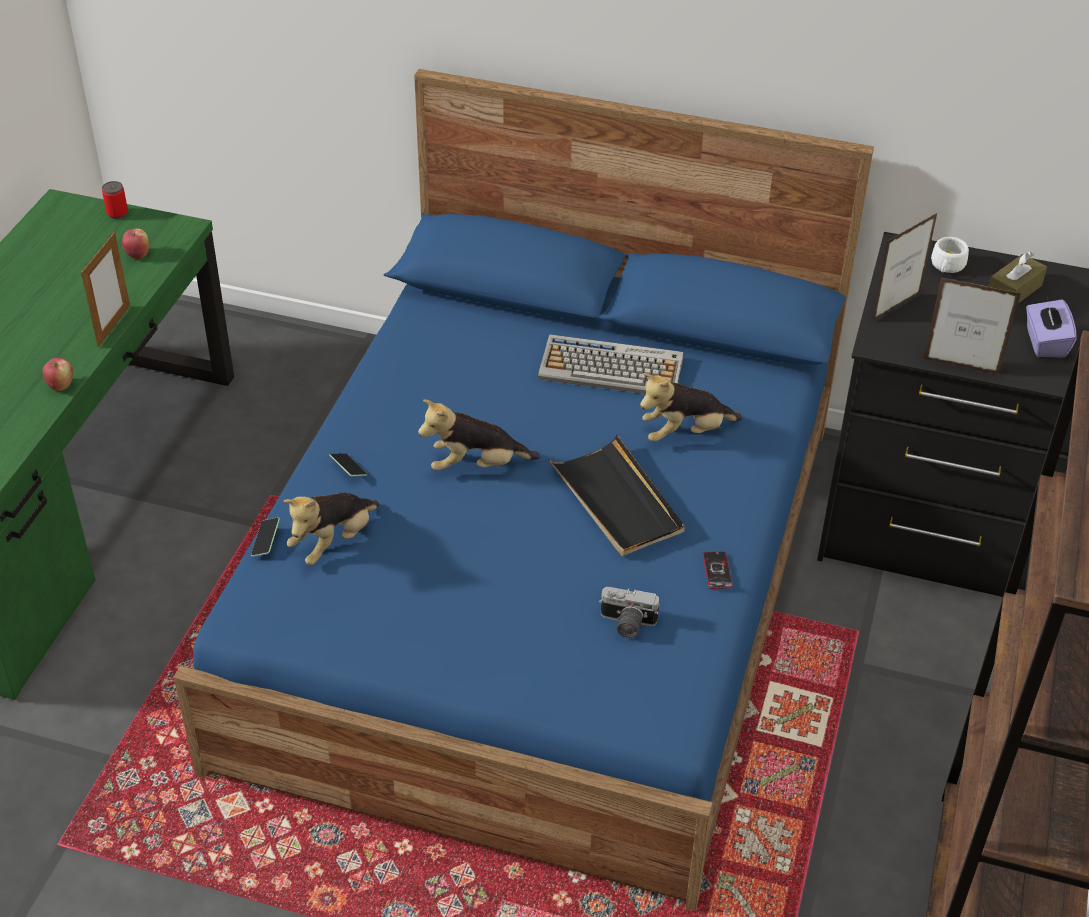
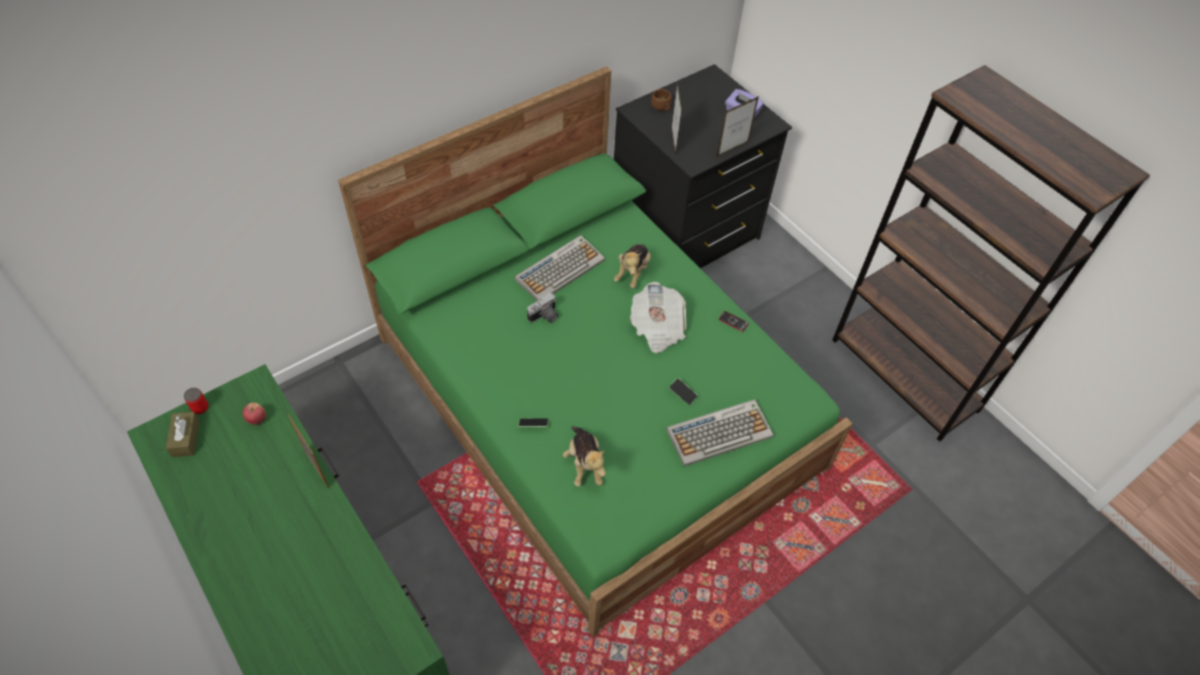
camera: 55 degrees left, 10 degrees up
apple [42,357,73,391] -> none
blue bed [174,69,874,911] -> green bed [338,66,853,637]
phone [251,517,280,557] -> phone moved to [669,378,698,405]
plush toy [418,399,540,471] -> none
black tray [548,435,685,556] -> newspaper [630,282,687,353]
camera [599,587,659,638] -> camera moved to [527,293,558,323]
white cup [931,237,969,273] -> brown cup [651,89,672,111]
brown tissue box [988,252,1047,303] -> brown tissue box moved to [166,412,200,457]
none -> keyboard [666,399,774,466]

